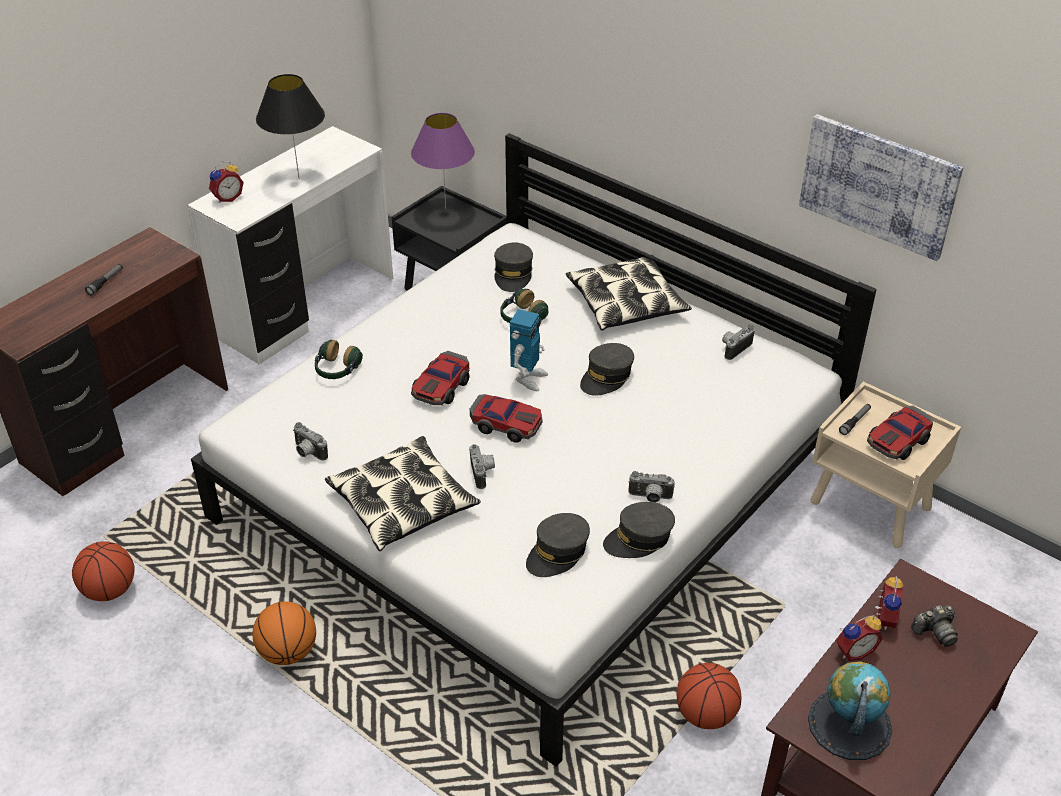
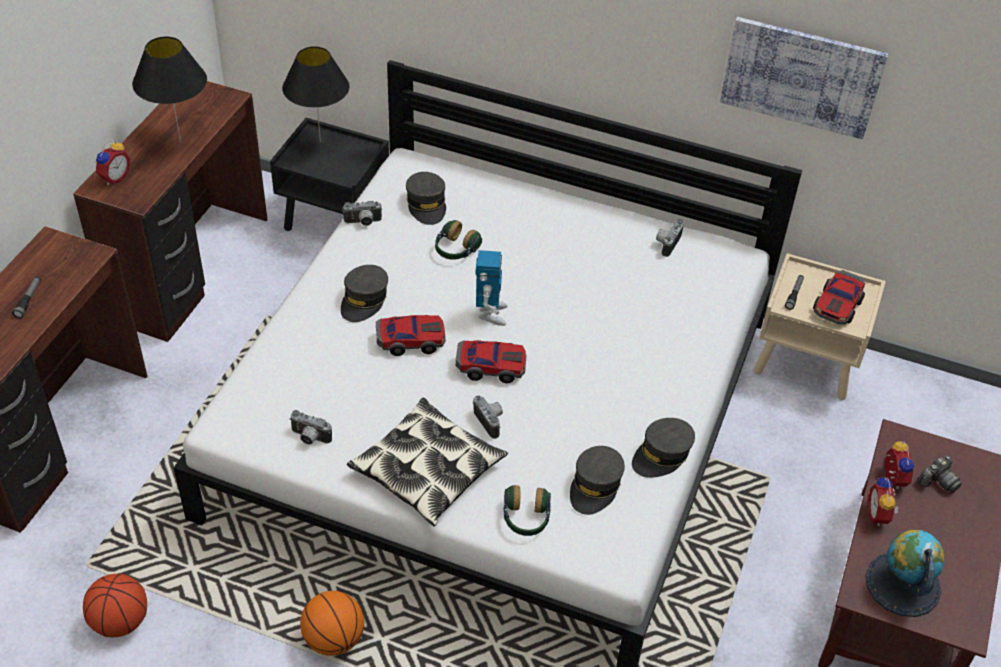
camera: 20 degrees left, 5 degrees up
white desk [187,126,393,364] -> brown desk [73,81,268,342]
headphones [315,340,363,379] -> headphones moved to [504,485,551,536]
purple table lamp [411,113,475,209] -> black table lamp [282,46,349,142]
toy car [411,351,469,405] -> toy car turned 105 degrees counterclockwise [376,315,446,356]
pillow [566,255,692,331] -> none
grey cap [580,343,634,396] -> grey cap moved to [341,265,388,322]
camera [628,471,675,503] -> camera moved to [343,201,382,226]
basketball [677,663,741,729] -> none
alarm clock [836,615,883,661] -> alarm clock turned 135 degrees clockwise [868,477,899,526]

